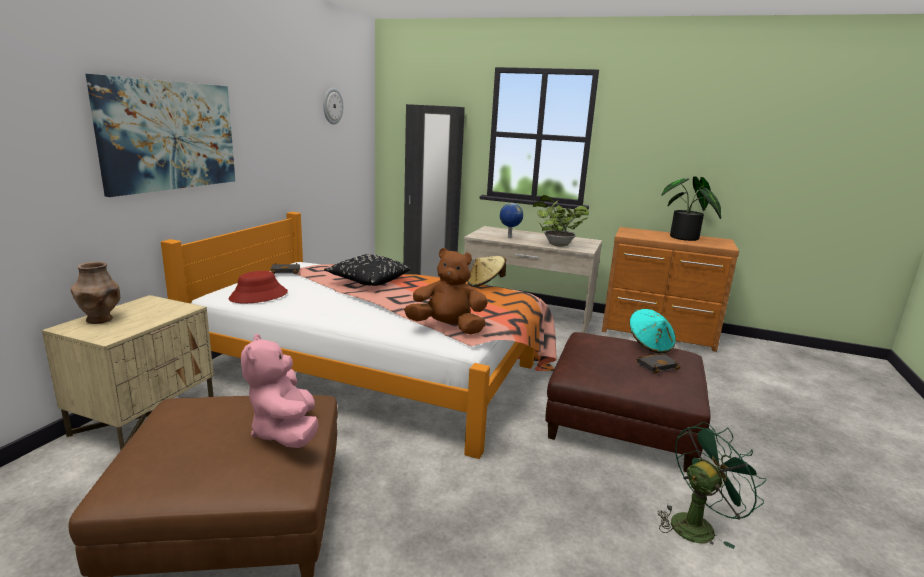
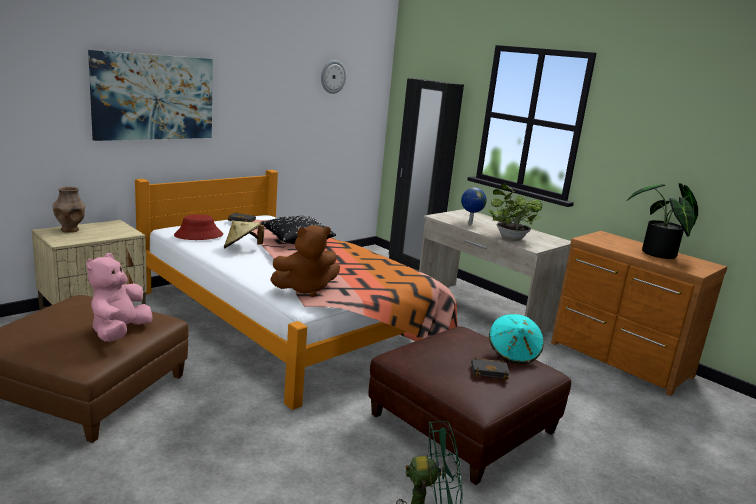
camera: 25 degrees right, 0 degrees up
brown plush toy [404,248,488,334] -> brown plush toy turned 120 degrees clockwise [270,225,340,297]
beige hat [467,256,506,287] -> beige hat moved to [224,221,264,248]

